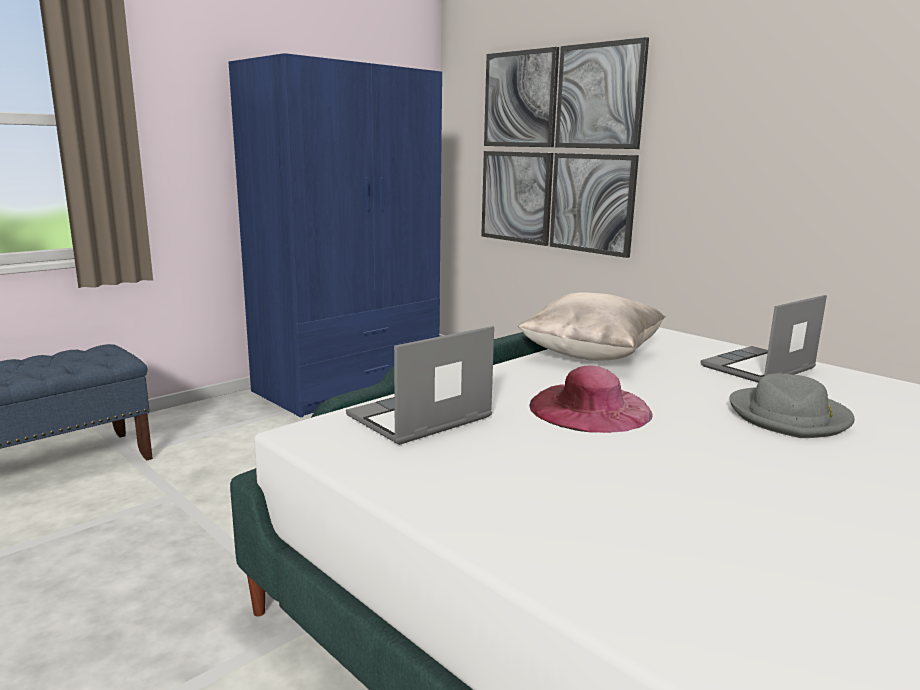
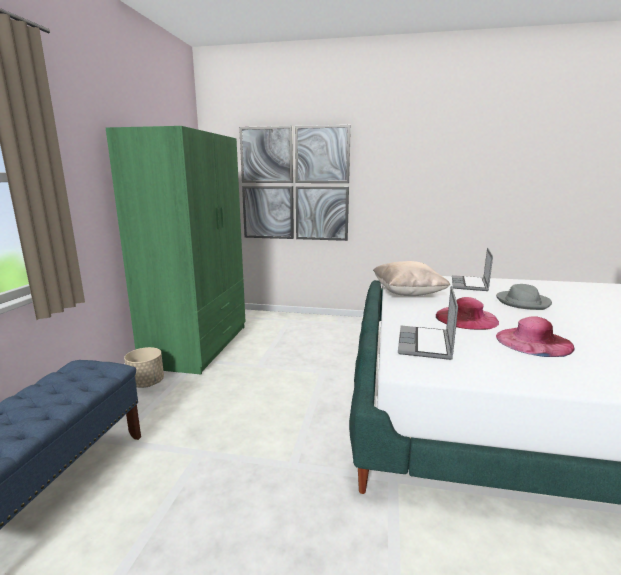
camera: 35 degrees left, 0 degrees up
blue wardrobe [229,53,442,417] -> green wardrobe [106,126,246,375]
none -> beige planter [124,347,164,388]
none -> pink hat [496,316,575,357]

